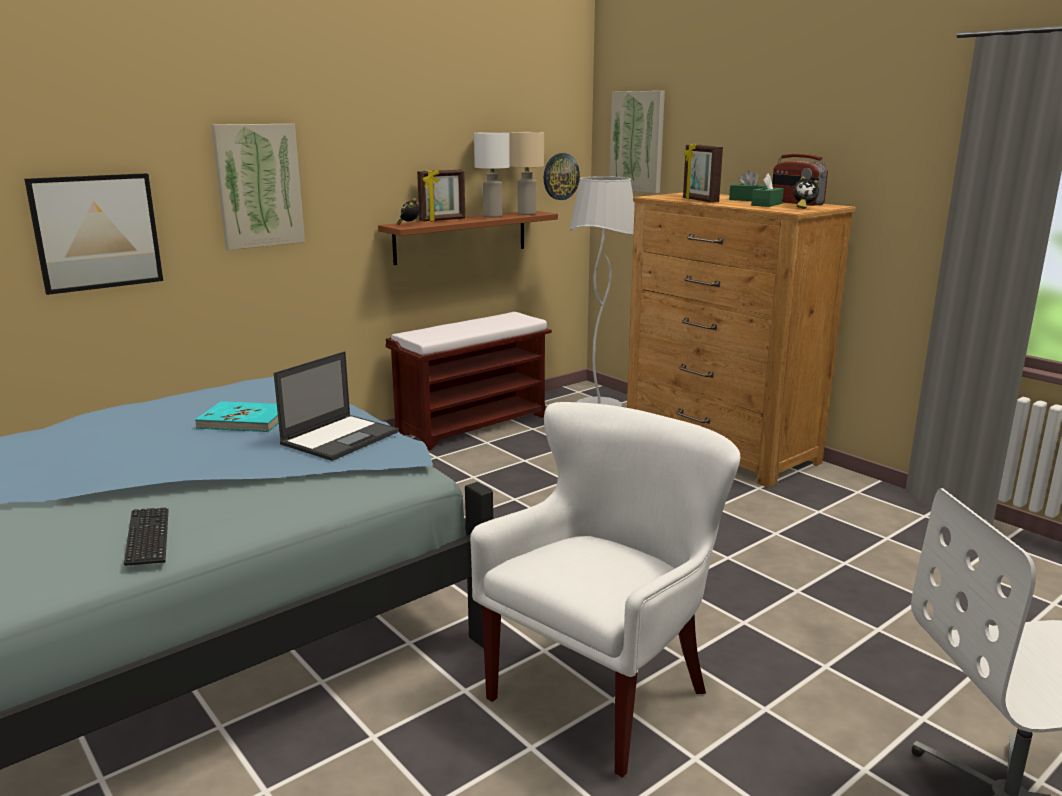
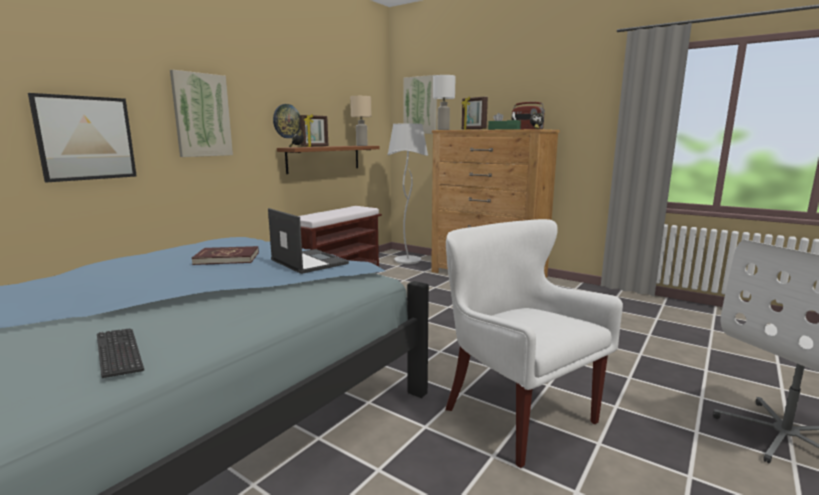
camera: 15 degrees left, 5 degrees down
keyboard [124,508,169,566] -> keyboard moved to [97,328,144,378]
turquoise book [195,401,279,432] -> red book [191,246,259,265]
laptop [274,351,399,461] -> laptop turned 60 degrees counterclockwise [268,208,349,274]
white armchair [470,402,740,778] -> white armchair turned 60 degrees counterclockwise [445,219,623,468]
white table lamp [474,132,510,218] -> white table lamp moved to [433,75,456,130]
wall clock [544,153,580,200] -> wall clock moved to [273,104,300,138]

